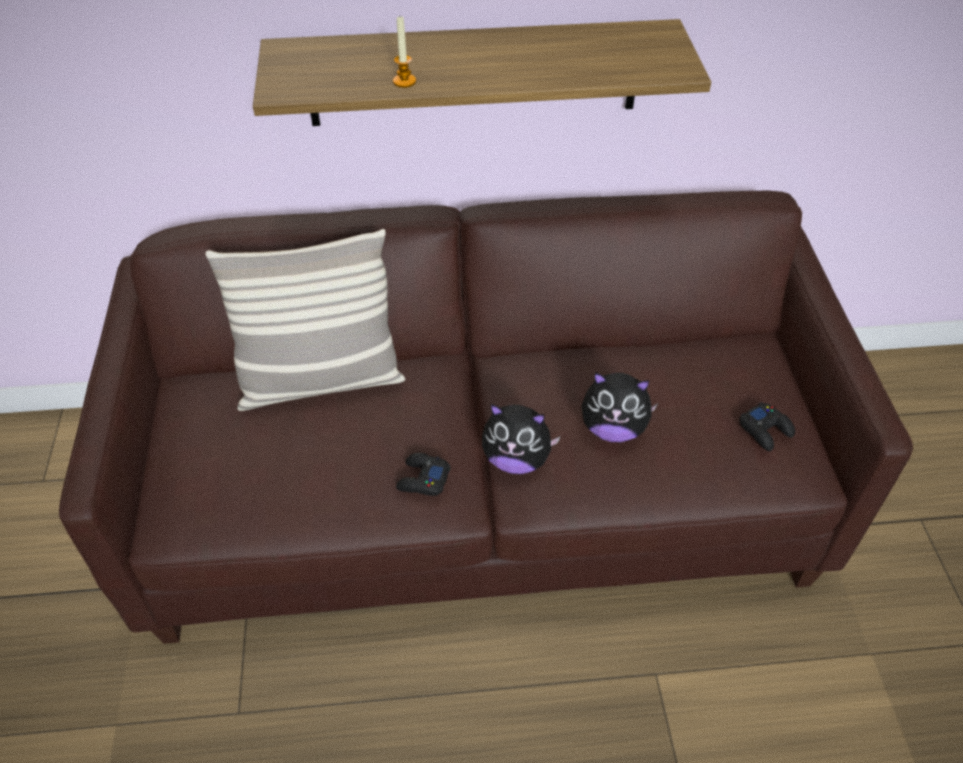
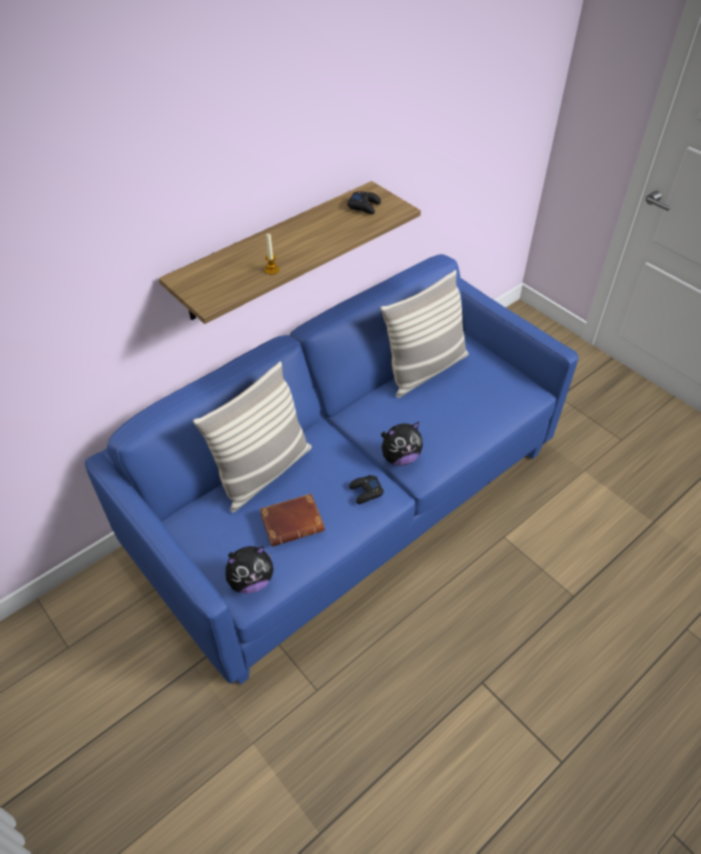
camera: 35 degrees left, 0 degrees up
brown sofa [59,191,913,644] -> blue sofa [85,254,578,685]
plush toy [581,372,658,442] -> plush toy moved to [226,546,273,594]
black game controller [739,402,795,451] -> black game controller moved to [347,191,381,214]
none -> brown book [260,494,325,547]
none -> pillow [380,270,469,398]

